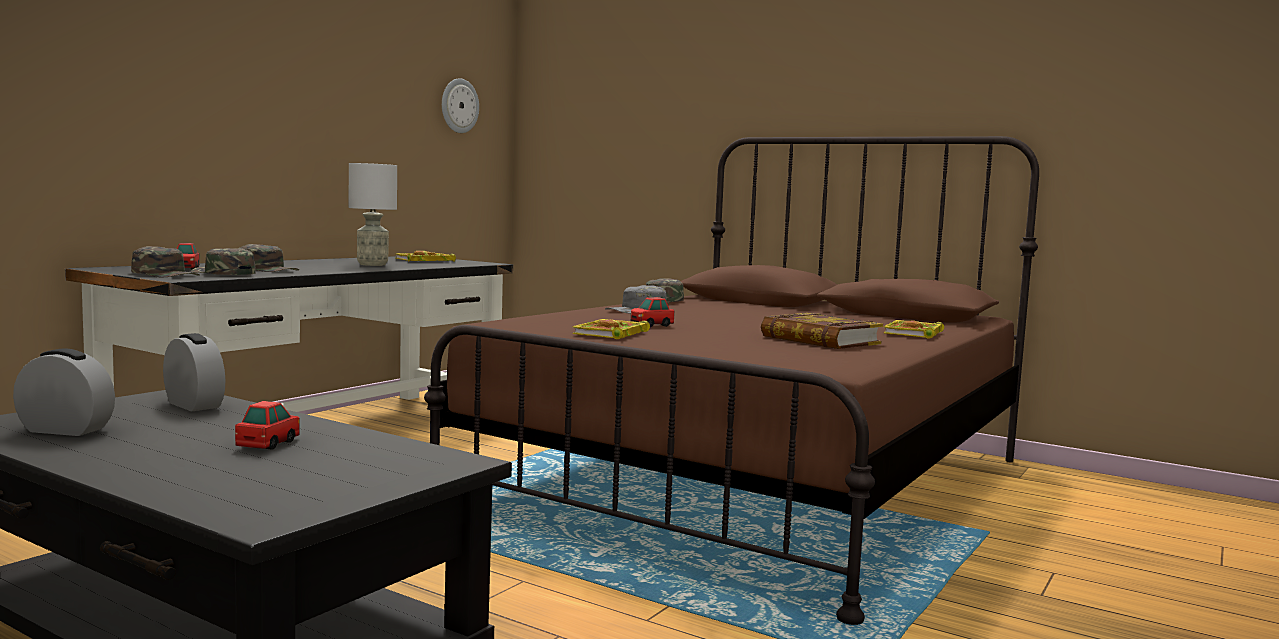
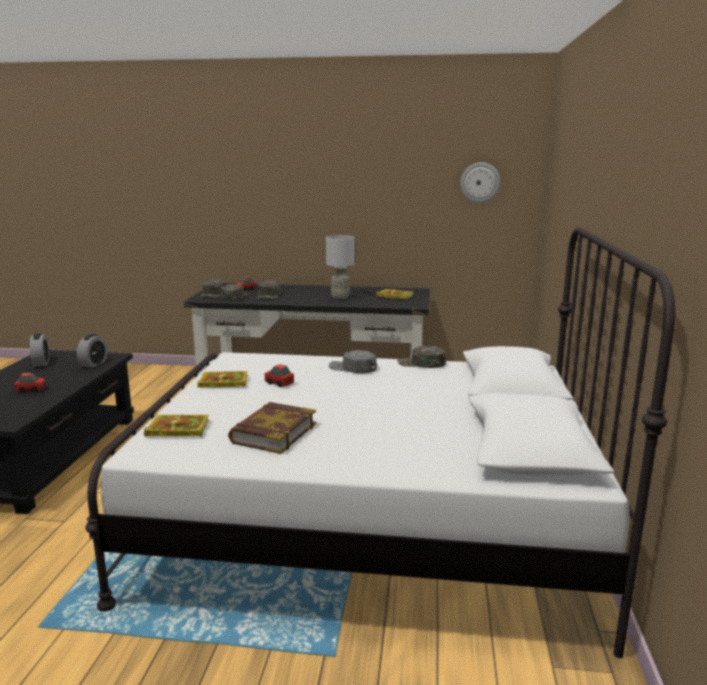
camera: 65 degrees right, 10 degrees up
brown bed [424,136,1039,625] -> white bed [85,227,675,658]
book [884,320,944,339] -> book moved to [144,414,209,437]

